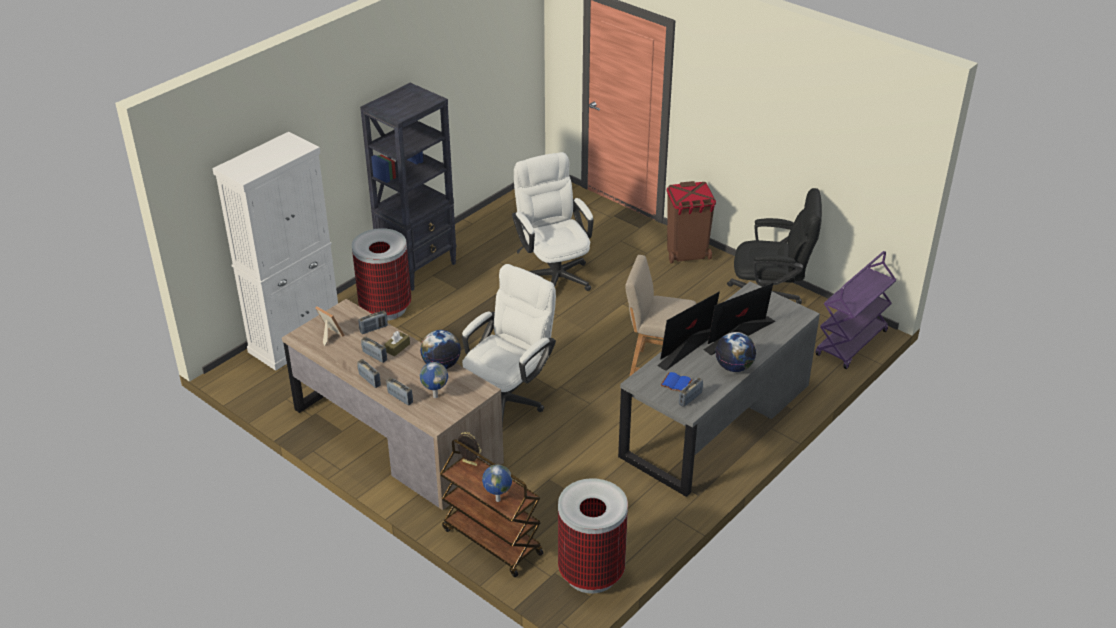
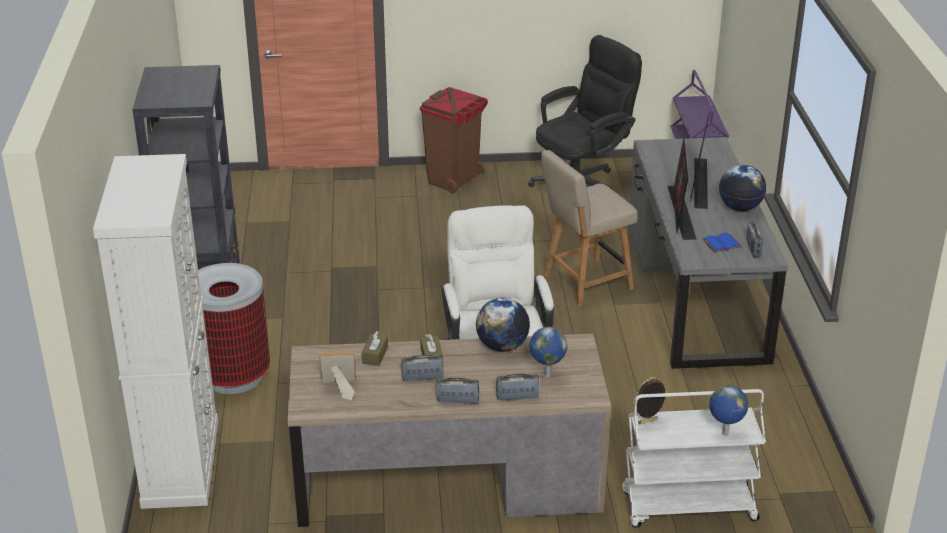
camera: 45 degrees left, 5 degrees down
radio [359,311,388,334] -> brown tissue box [362,331,388,366]
brown cart [440,439,544,577] -> white cart [622,389,766,528]
white office chair [512,152,594,291] -> none
trash can [558,478,628,594] -> none

